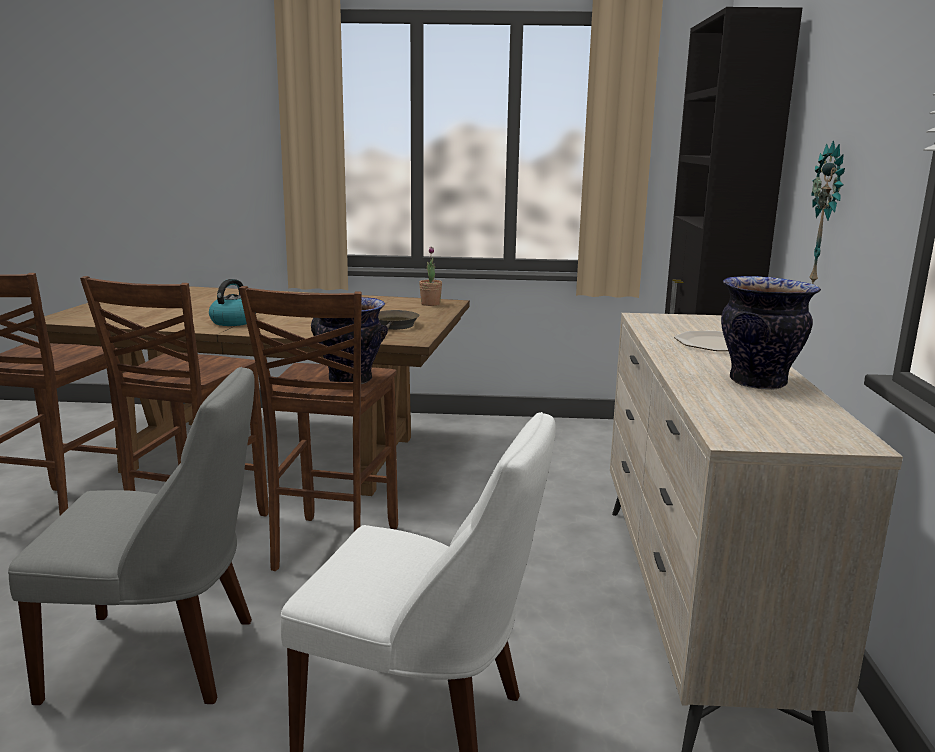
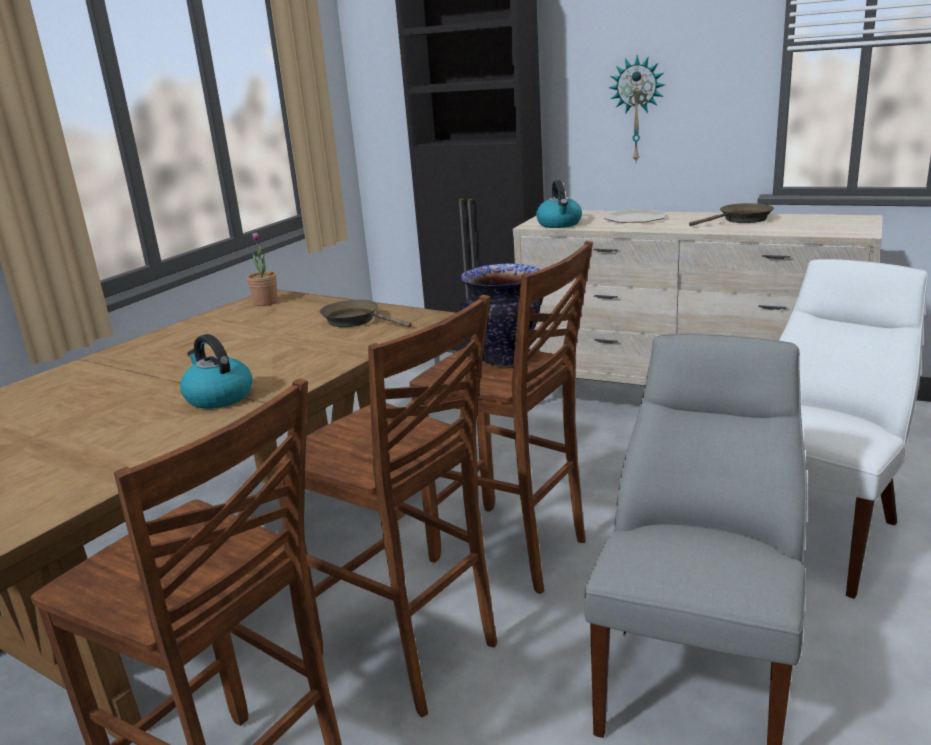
camera: 65 degrees left, 5 degrees up
vase [721,276,821,390] -> brown frying pan [689,203,774,226]
none -> kettle [536,180,582,228]

